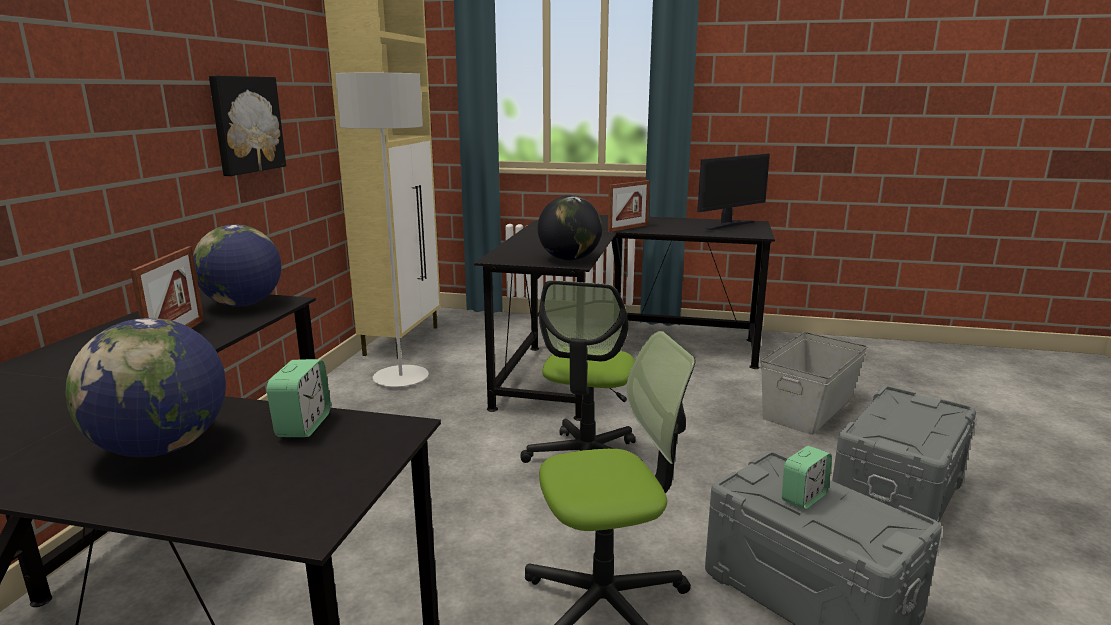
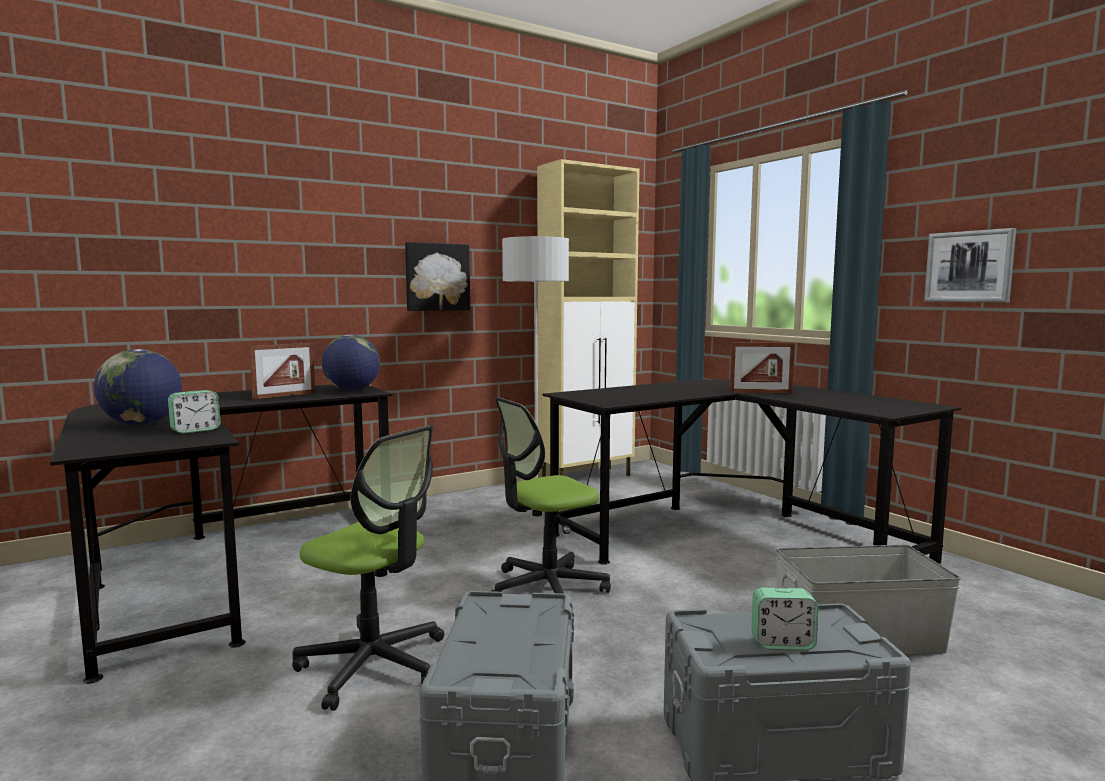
camera: 45 degrees right, 10 degrees down
globe [538,195,602,261] -> none
monitor [697,153,770,230] -> none
alarm clock [782,446,832,510] -> alarm clock moved to [751,588,818,650]
none -> picture [924,228,1016,303]

